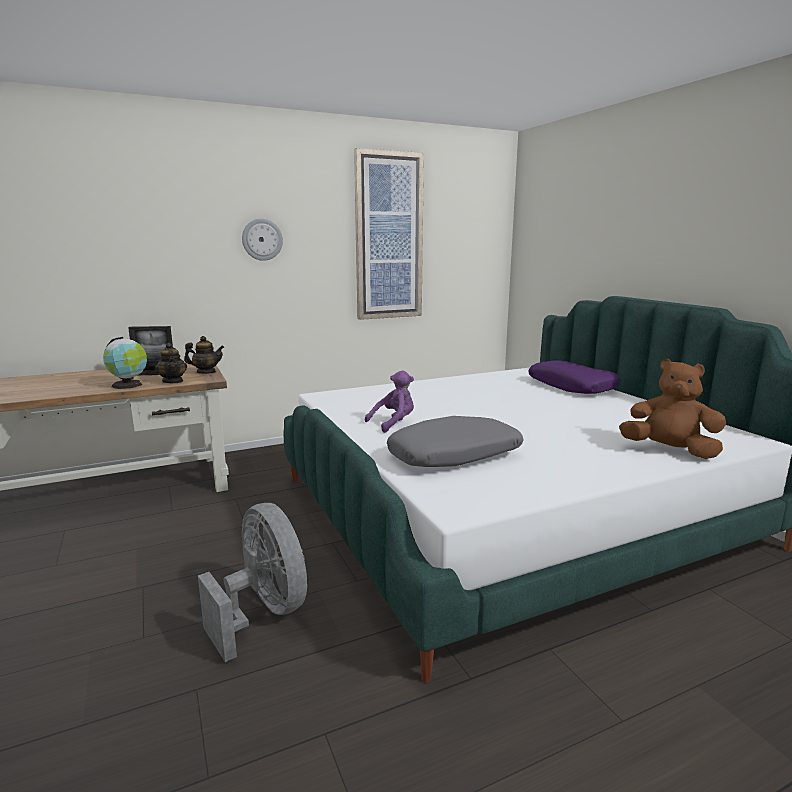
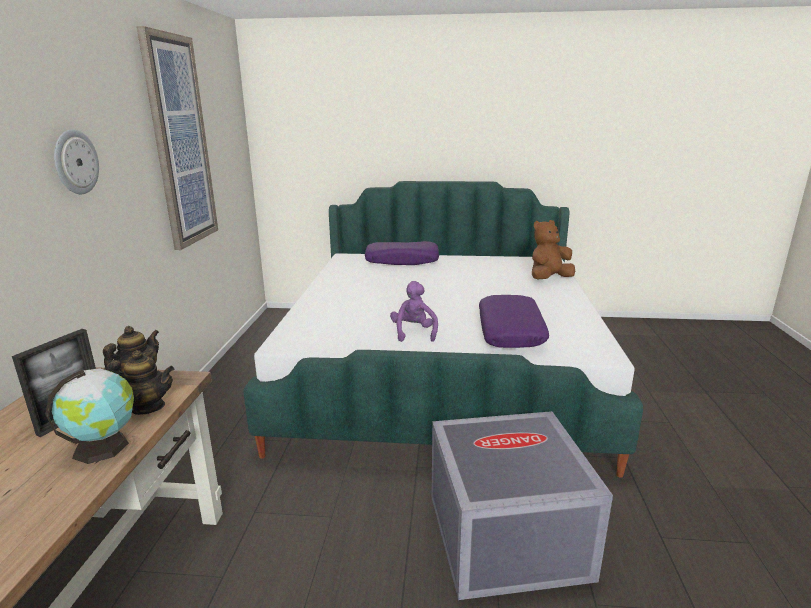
camera: 60 degrees left, 5 degrees up
grey fan [198,503,307,662] -> grey storage box [432,411,613,600]
grey pillow [387,416,524,467] -> purple pillow [479,295,549,348]

